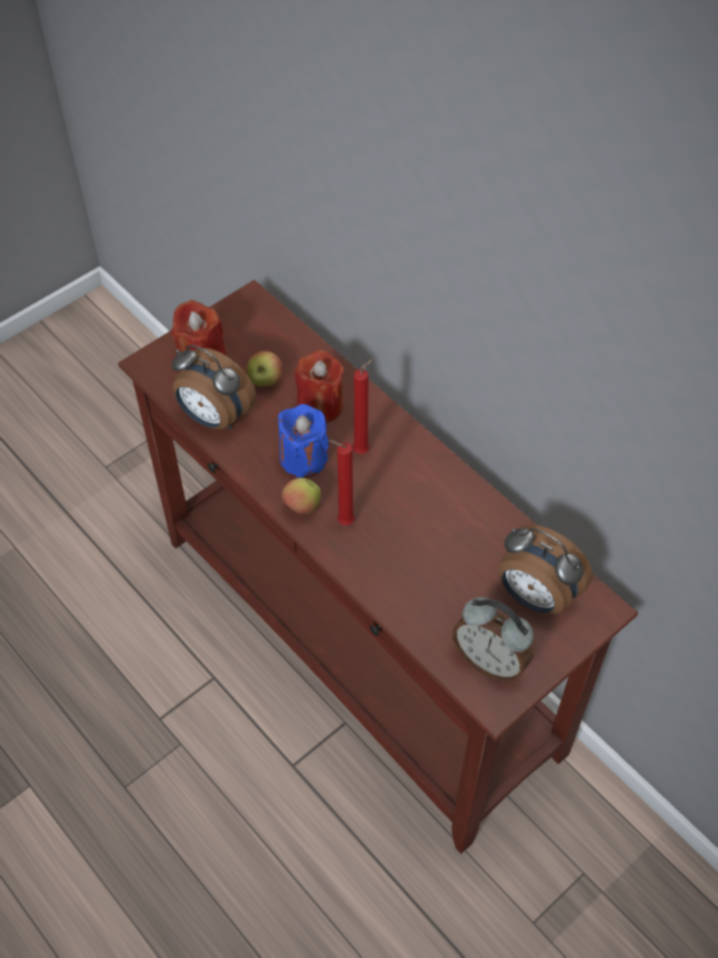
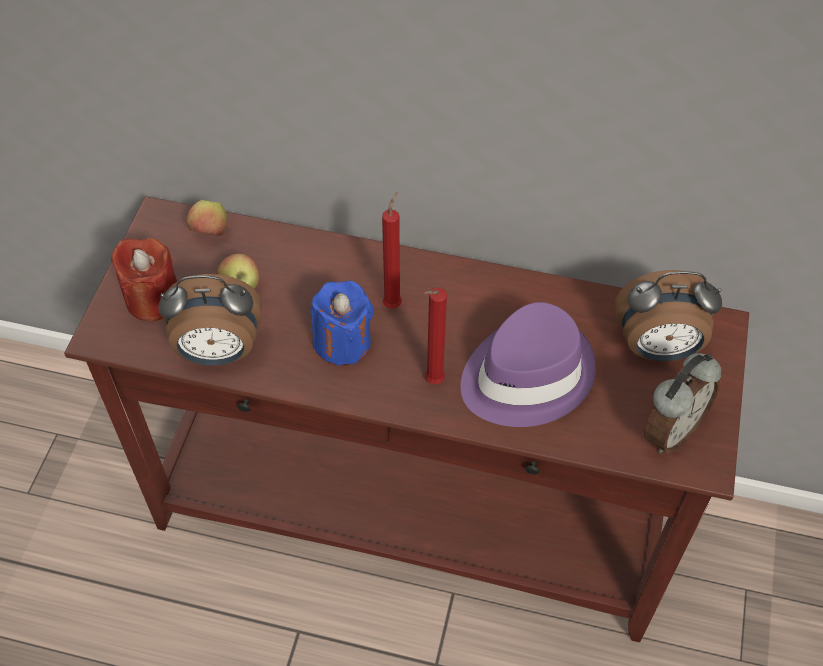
camera: 35 degrees left, 0 degrees up
apple [282,478,321,516] -> apple moved to [186,200,228,236]
red candle [295,350,344,423] -> none
alarm clock [452,597,534,682] -> alarm clock turned 45 degrees counterclockwise [644,353,721,454]
none -> purple hat [461,302,596,427]

